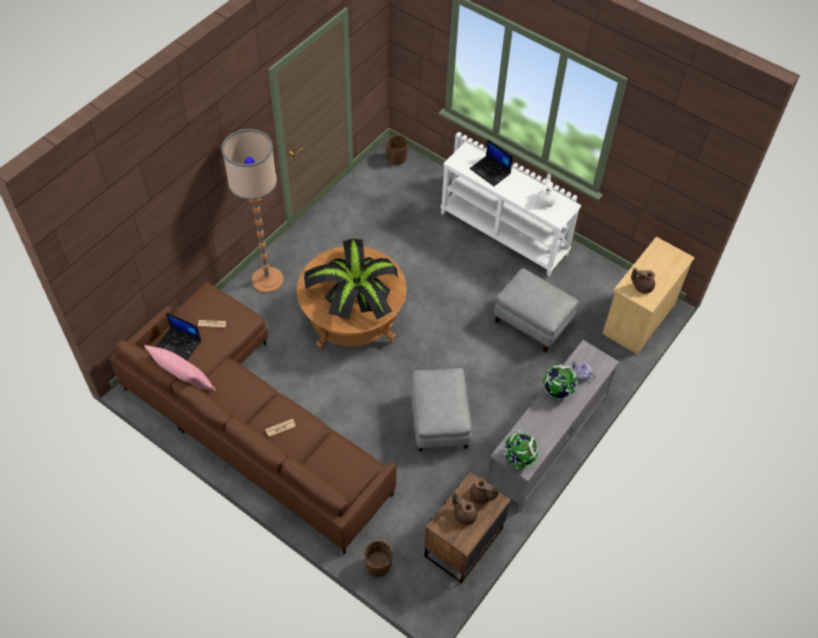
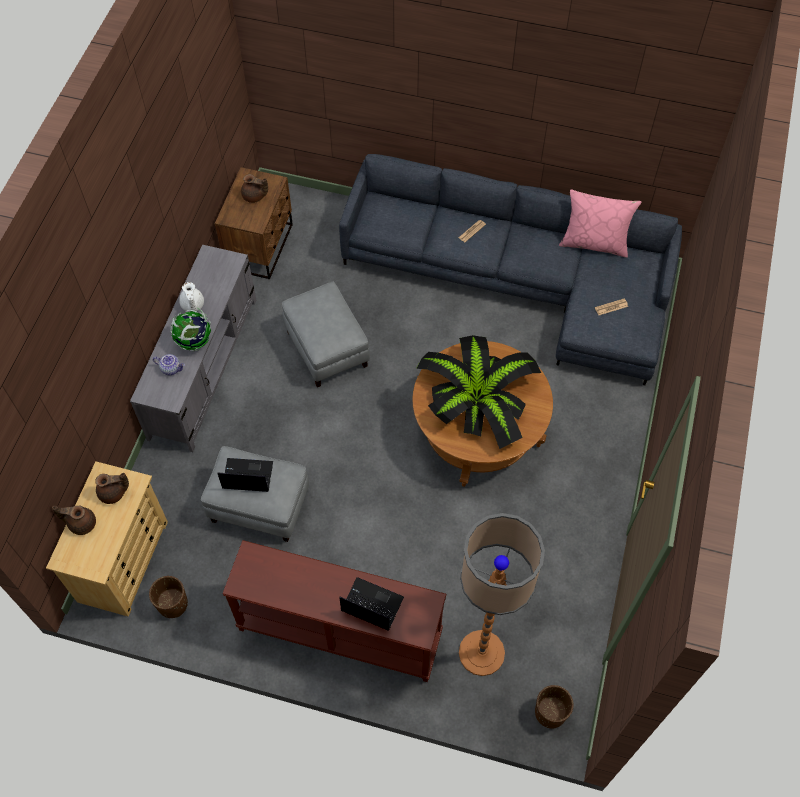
camera: 160 degrees right, 5 degrees up
brown sofa [110,282,397,554] -> grey sofa [339,154,682,385]
laptop [156,312,201,361] -> laptop moved to [217,458,273,492]
floor lamp [221,129,284,293] -> floor lamp moved to [459,513,545,676]
brown planter [364,540,393,577] -> brown planter moved to [149,576,188,618]
white console table [440,142,581,277] -> brown console table [222,540,446,682]
brown teapot [469,478,499,504] -> brown teapot moved to [52,505,96,535]
globe [503,430,539,469] -> none
white teapot [537,174,556,207] -> white teapot moved to [179,282,204,312]

